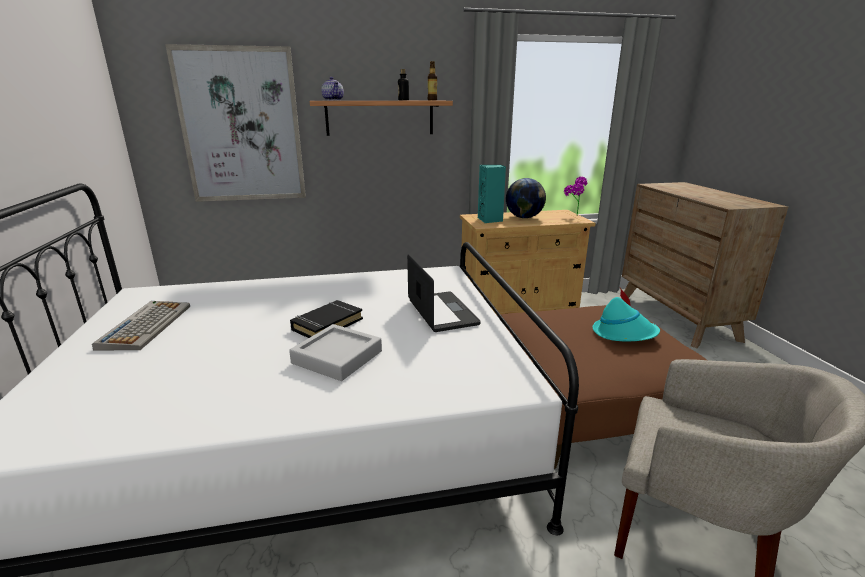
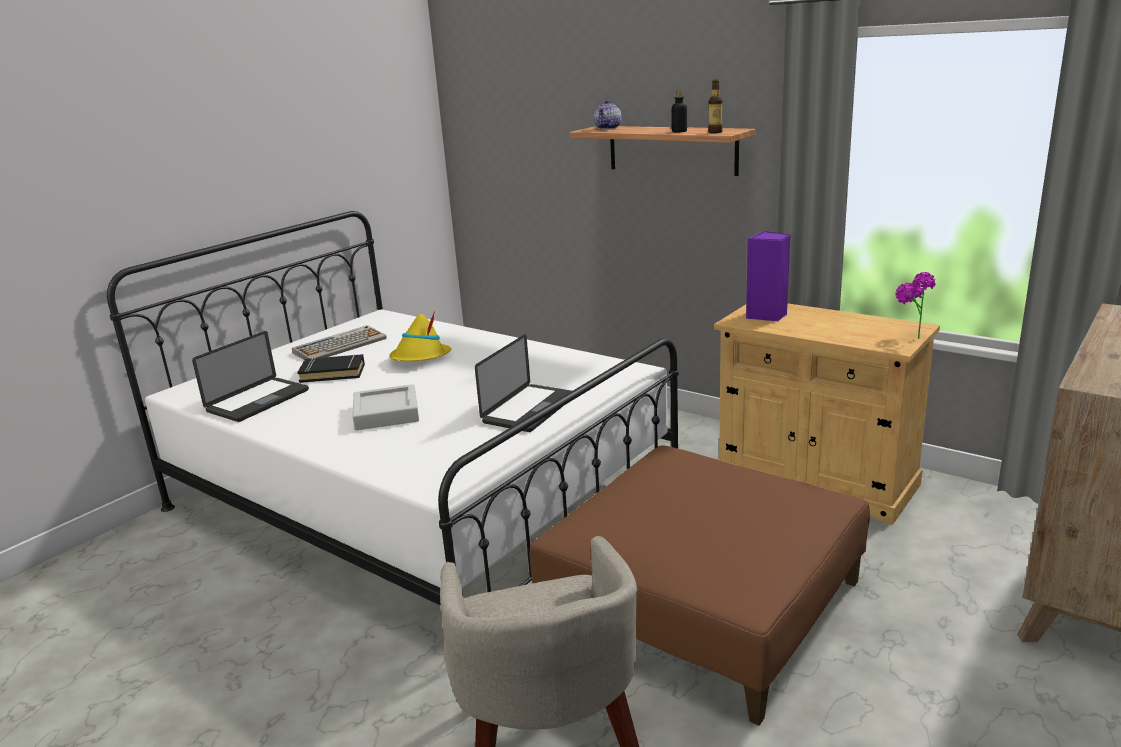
camera: 50 degrees right, 0 degrees up
picture [165,44,306,202] -> none
black book [290,300,363,338] -> black book moved to [297,354,365,383]
turquoise speaker [478,165,506,223] -> purple speaker [746,231,790,321]
globe [506,178,546,218] -> none
turquoise hat [593,288,660,341] -> none
none -> laptop [192,331,309,422]
none -> yellow hat [389,310,451,361]

